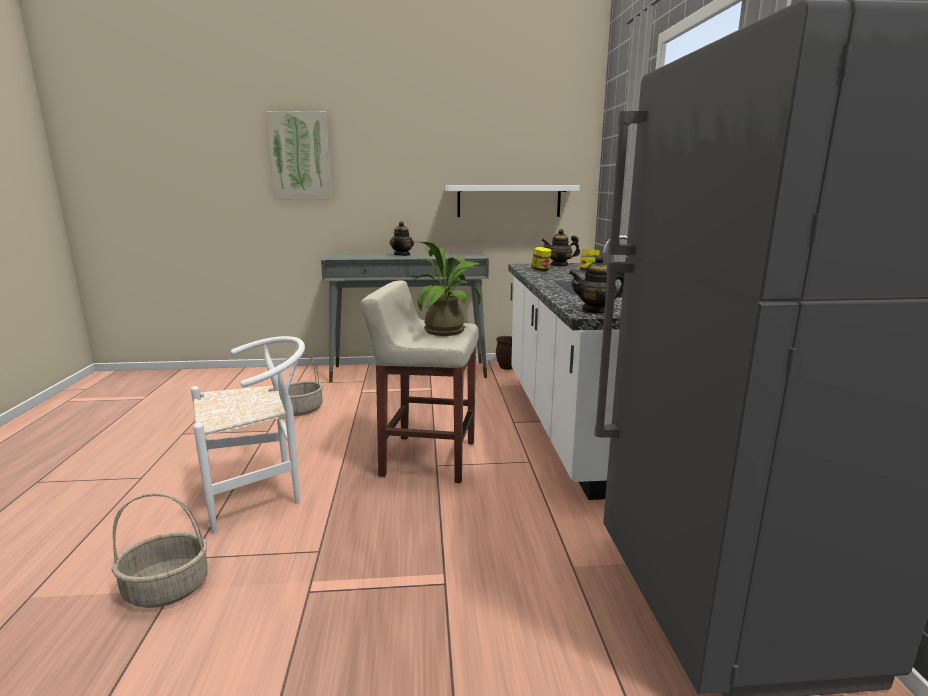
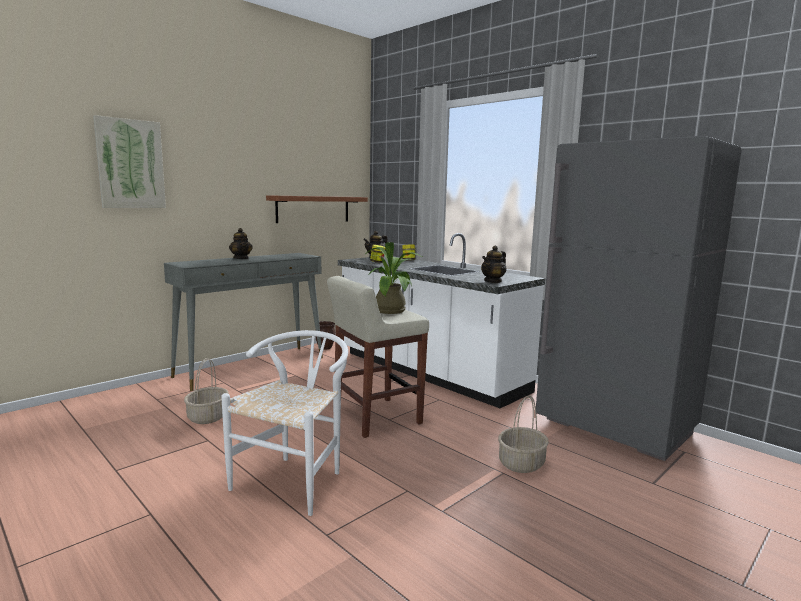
camera: 40 degrees left, 5 degrees down
basket [111,493,208,608] -> basket moved to [498,395,549,473]
white shelf [446,185,580,217] -> brown shelf [266,195,368,223]

